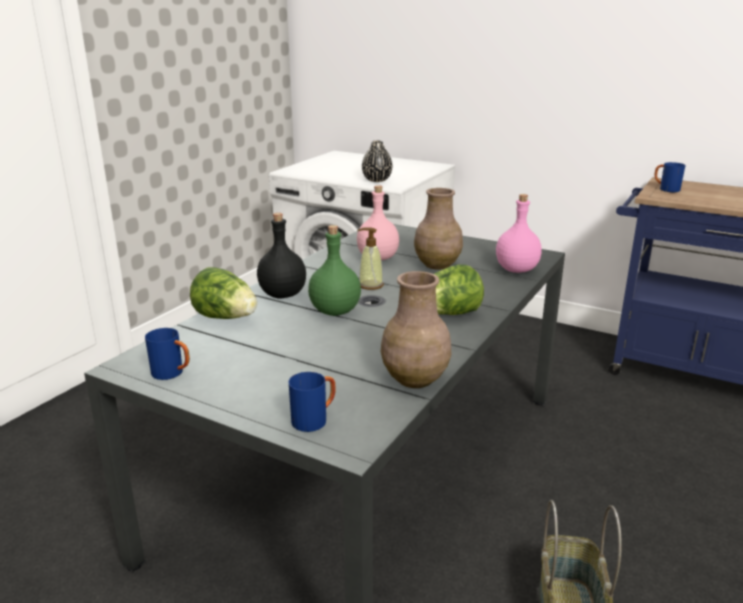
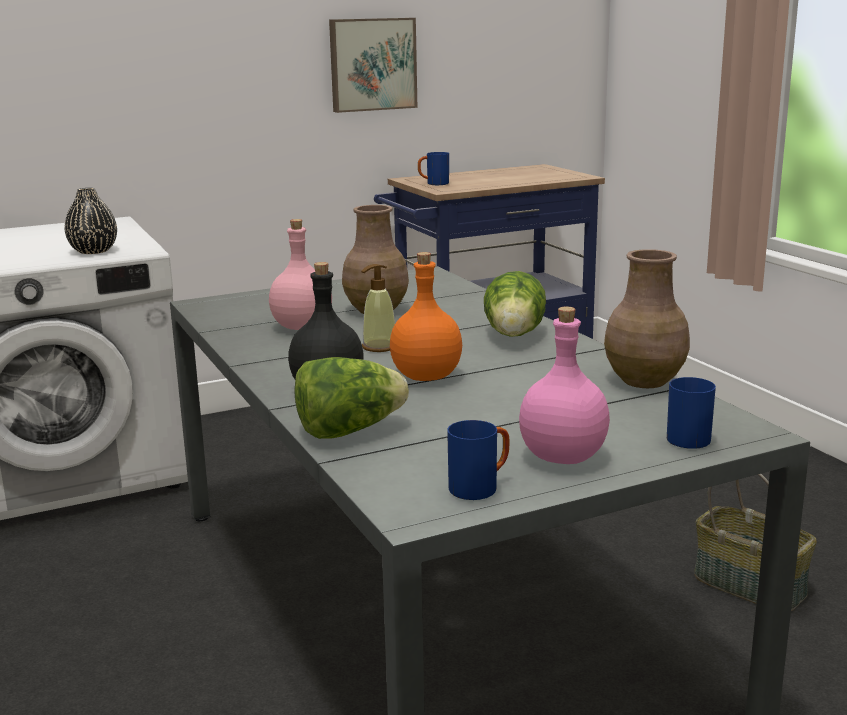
camera: 55 degrees left, 5 degrees down
green bottle [308,225,361,316] -> orange bottle [390,252,462,381]
pink bottle [496,194,542,273] -> pink bottle moved to [519,307,610,464]
none -> picture [329,18,417,113]

